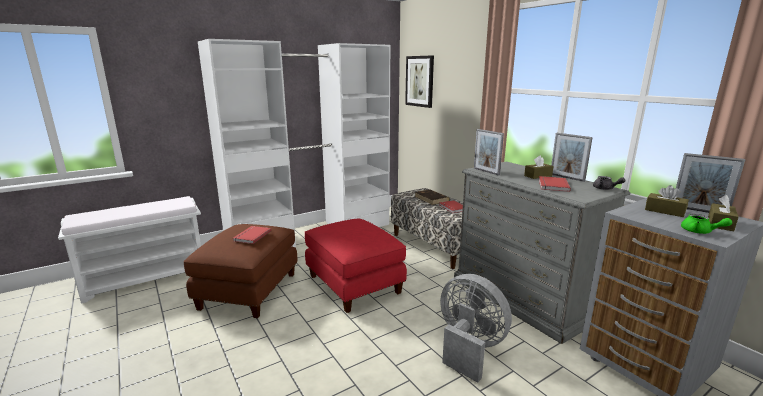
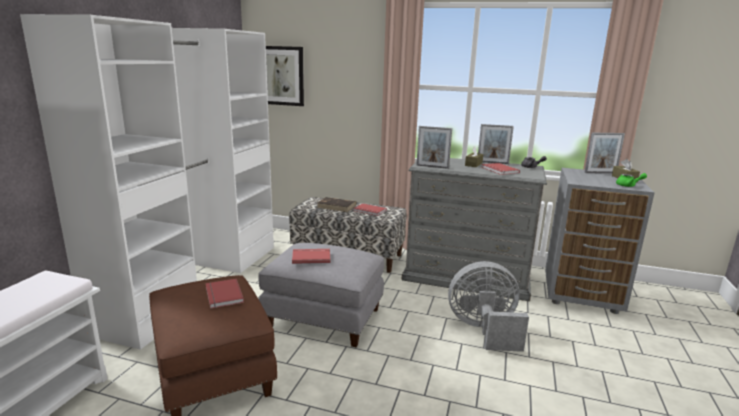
camera: 40 degrees left, 0 degrees up
red ottoman [305,219,407,313] -> grey ottoman [258,243,384,347]
brown tissue box [645,185,689,217] -> none
none -> red book [292,249,331,264]

